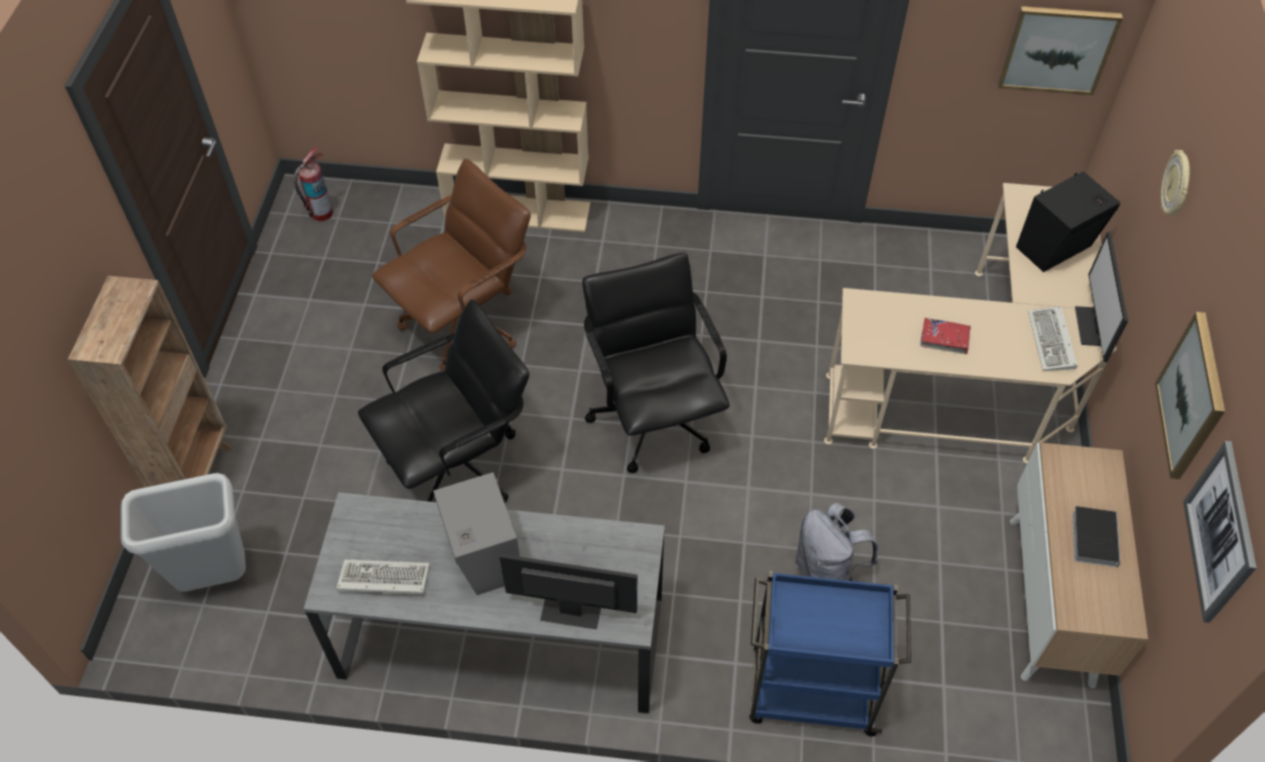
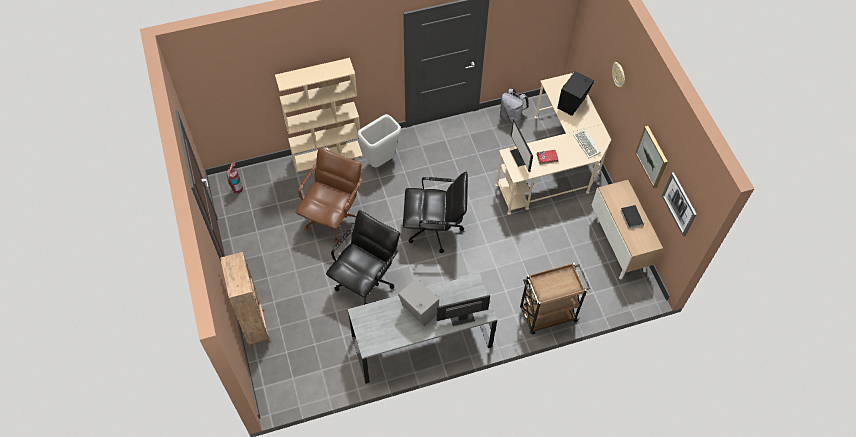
camera: 25 degrees left, 5 degrees up
grey trash can [121,473,246,592] -> grey trash can moved to [358,114,401,167]
keyboard [336,559,430,595] -> none
black office chair [582,252,730,473] -> black office chair turned 135 degrees clockwise [403,172,468,253]
blue cart [749,571,911,736] -> brown cart [520,263,590,335]
grey backpack [795,503,878,581] -> grey backpack moved to [500,89,529,125]
picture [998,6,1123,95] -> none
monitor [1075,232,1128,362] -> monitor moved to [510,119,533,172]

